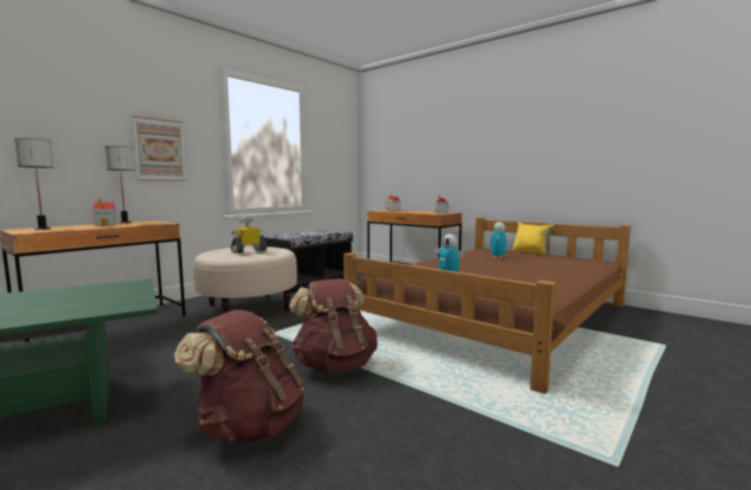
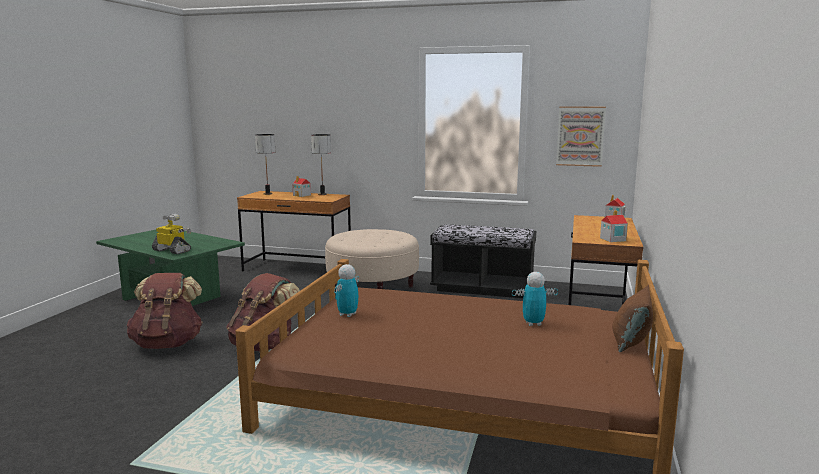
camera: 65 degrees right, 5 degrees up
picture [132,116,186,181] -> picture moved to [556,106,606,167]
toy robot [231,217,267,253] -> toy robot moved to [152,214,191,254]
yellow pillow [512,222,554,256] -> brown pillow [612,285,653,352]

